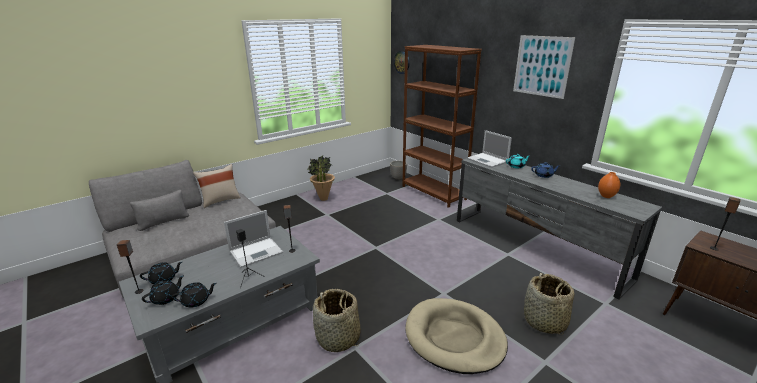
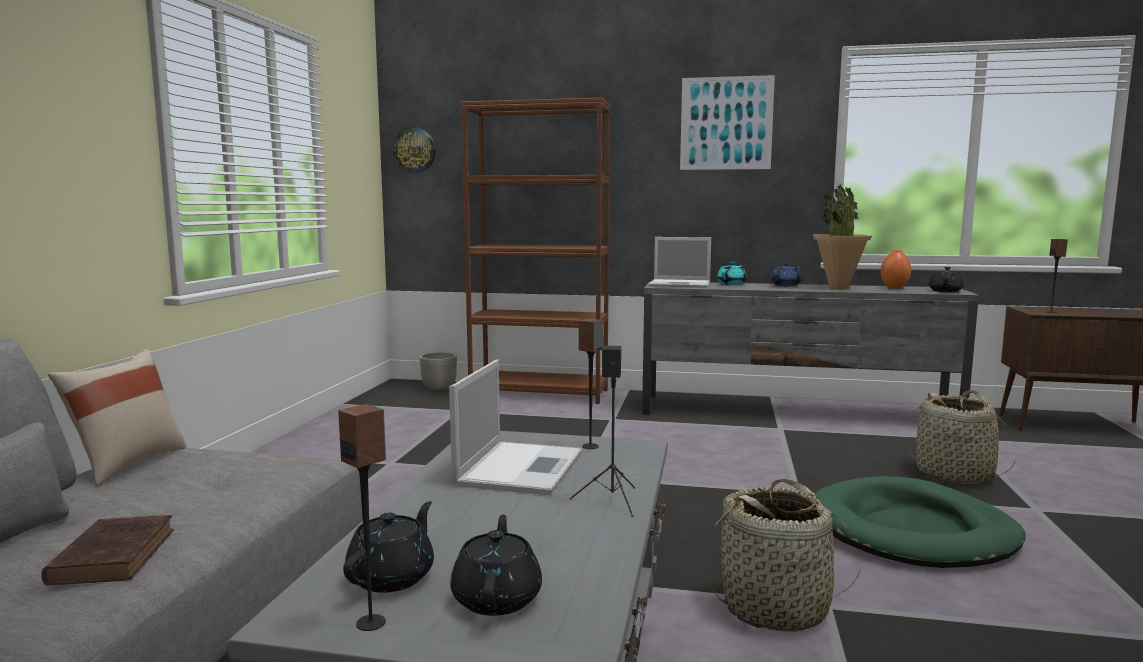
camera: 40 degrees left, 15 degrees down
black teapot [172,282,217,308] -> black teapot moved to [929,267,964,292]
potted plant [308,155,335,201] -> potted plant moved to [813,184,872,289]
beige dog bed [405,298,508,374] -> green dog bed [814,476,1026,568]
none -> brown book [41,515,174,586]

